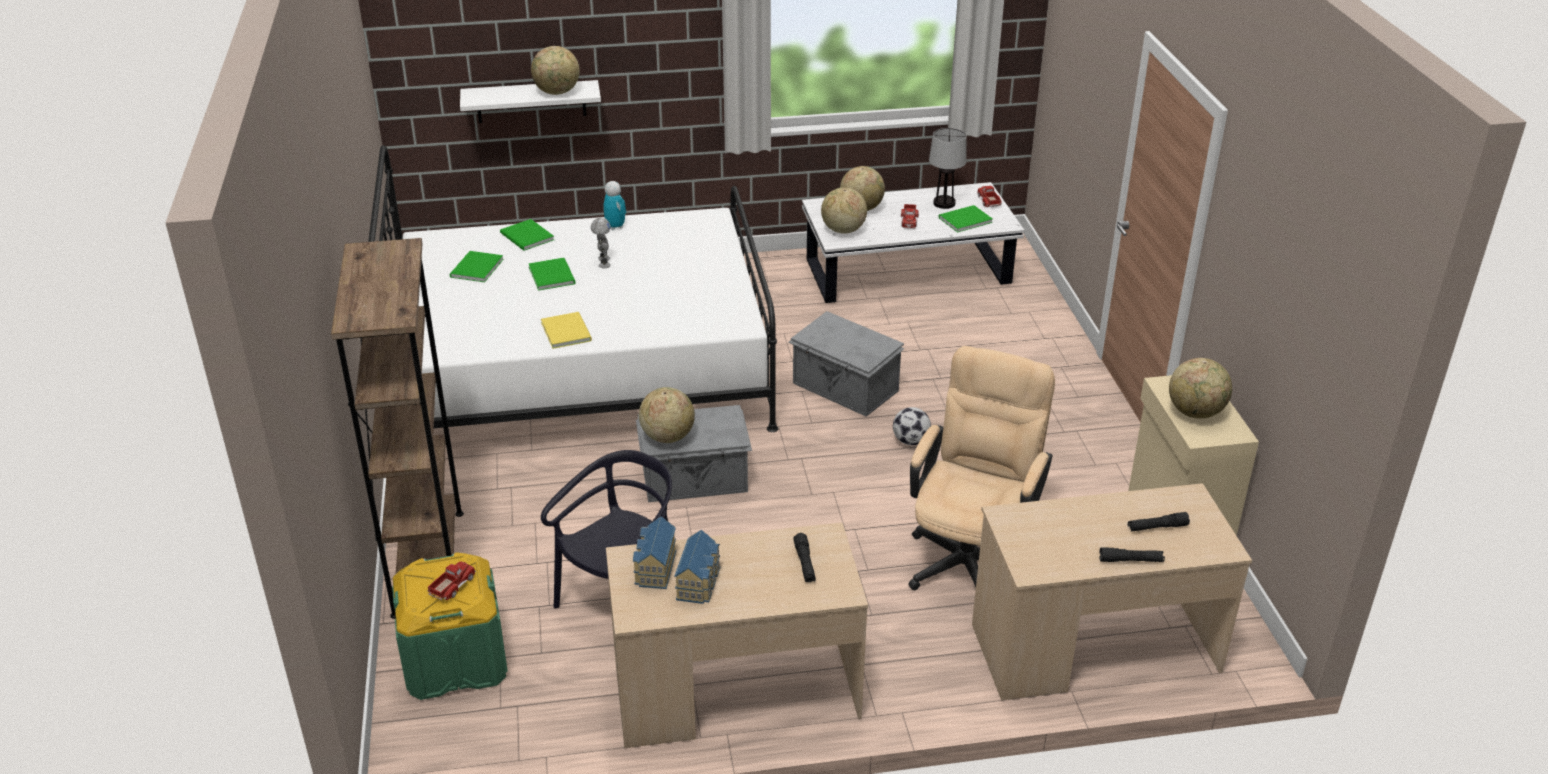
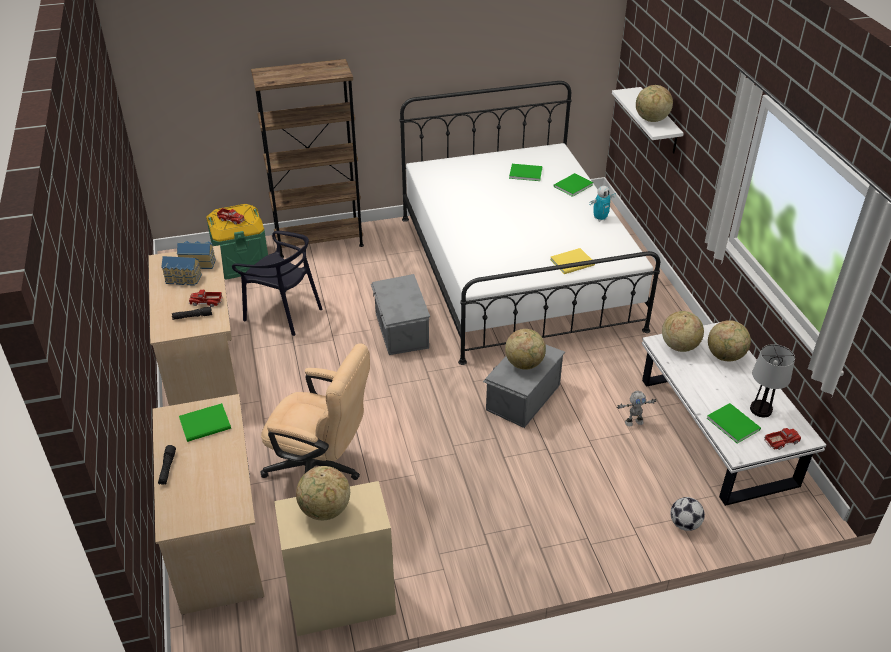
camera: 85 degrees right, 5 degrees up
green book [528,258,575,291] -> green book moved to [179,403,231,442]
yellow book [541,312,592,349] -> yellow book moved to [550,248,595,274]
toy robot [591,218,611,268] -> toy robot moved to [617,391,656,426]
globe [639,387,695,443] -> globe moved to [505,329,546,370]
football [893,407,931,445] -> football moved to [670,497,705,531]
toy truck [901,204,919,229] -> toy truck moved to [189,289,223,307]
black flashlight [1128,512,1190,531] -> none

